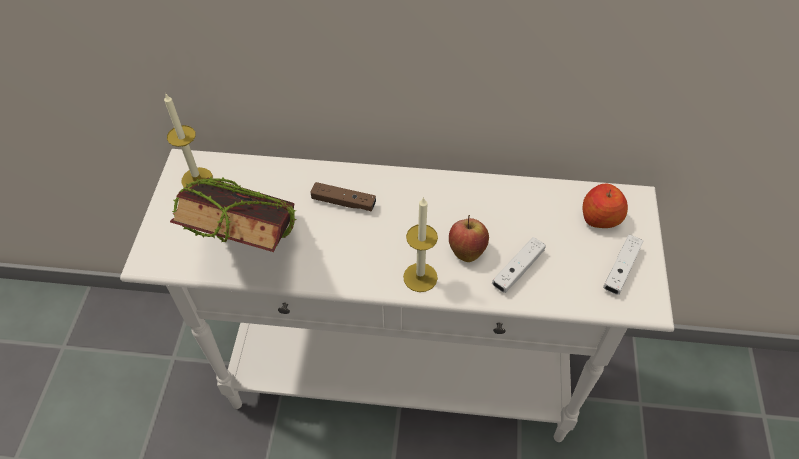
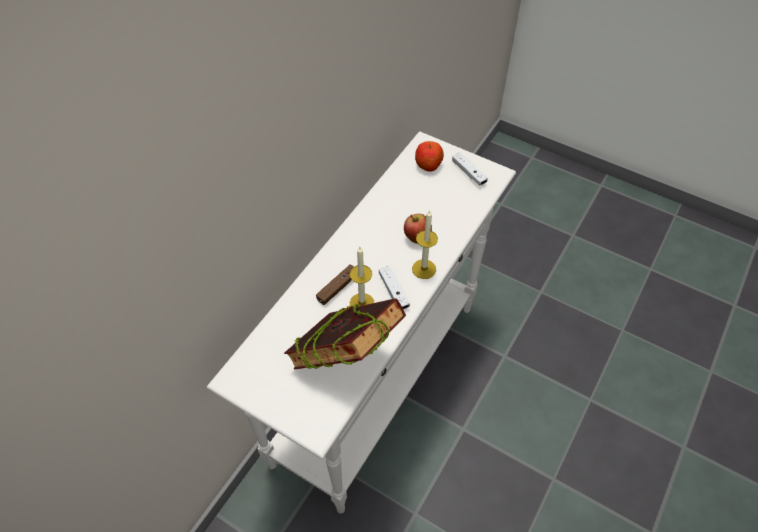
camera: 65 degrees left, 0 degrees up
candle [164,94,213,188] -> candle moved to [350,247,374,308]
white game controller [492,237,546,293] -> white game controller moved to [379,266,410,309]

